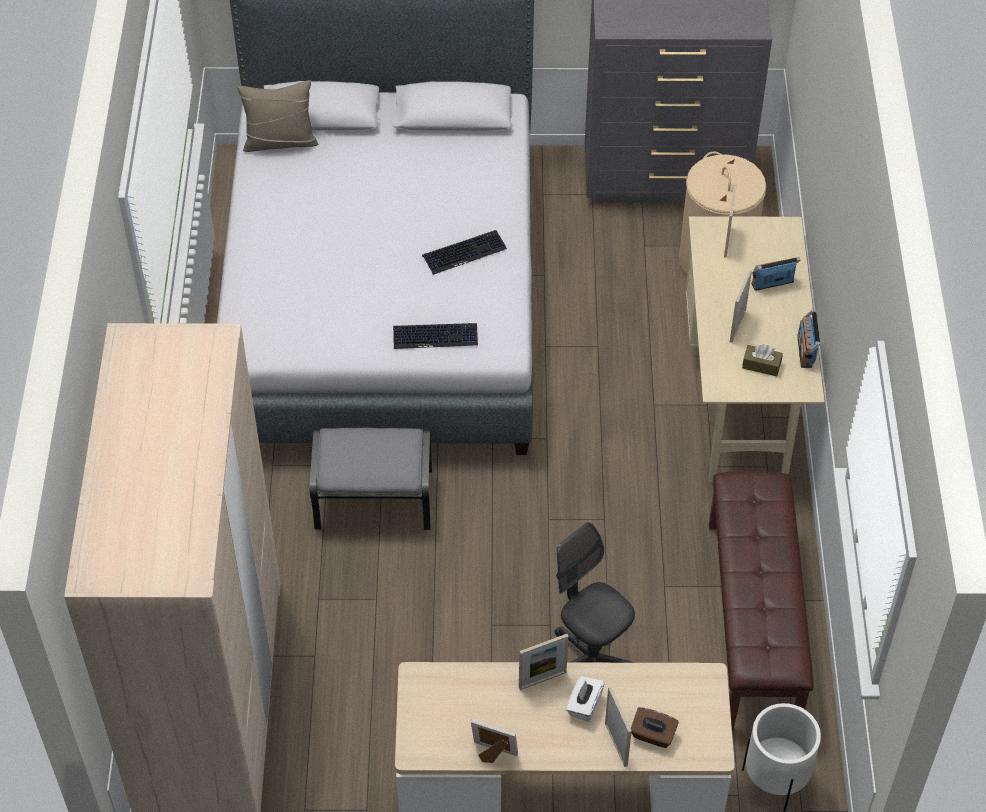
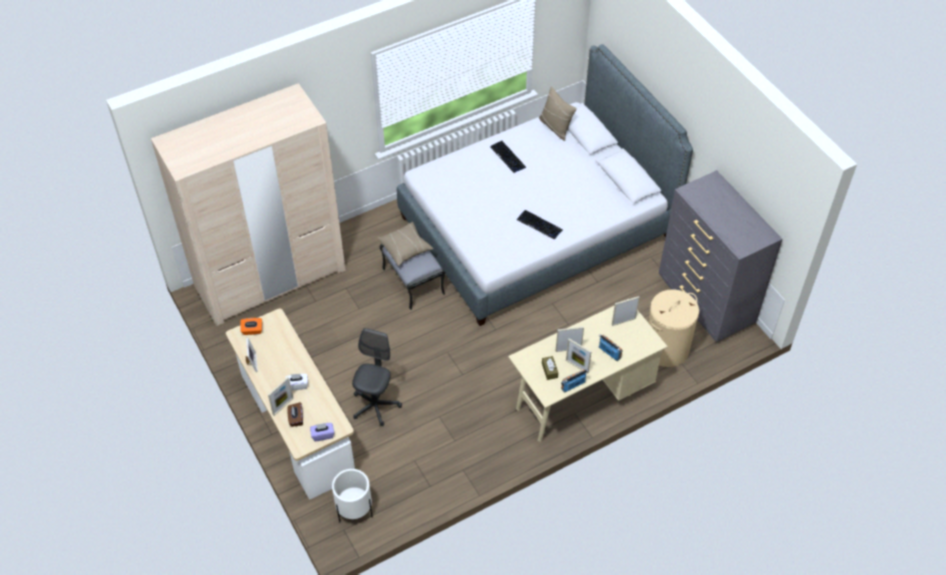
camera: 60 degrees right, 0 degrees up
keyboard [393,323,478,349] -> keyboard moved to [490,141,526,173]
picture frame [519,634,568,690] -> picture frame moved to [566,339,591,374]
brown bench [709,471,814,731] -> none
none -> orange tissue box [240,318,262,335]
none -> purple tissue box [310,423,334,441]
none -> beige pillow [377,222,434,266]

